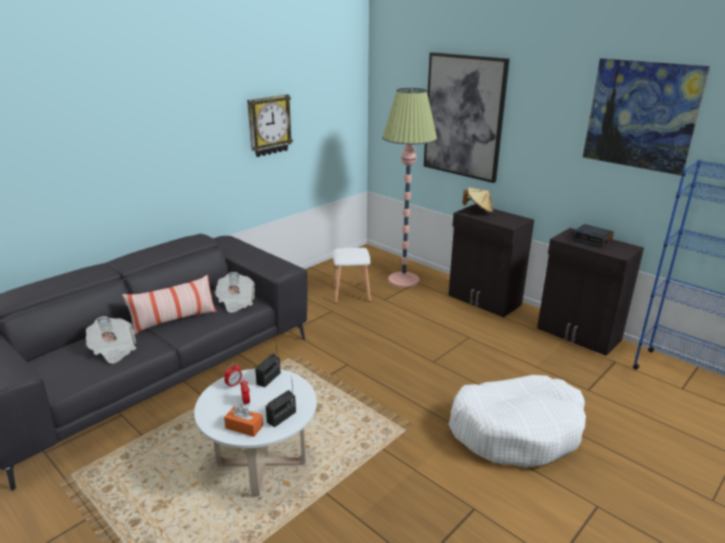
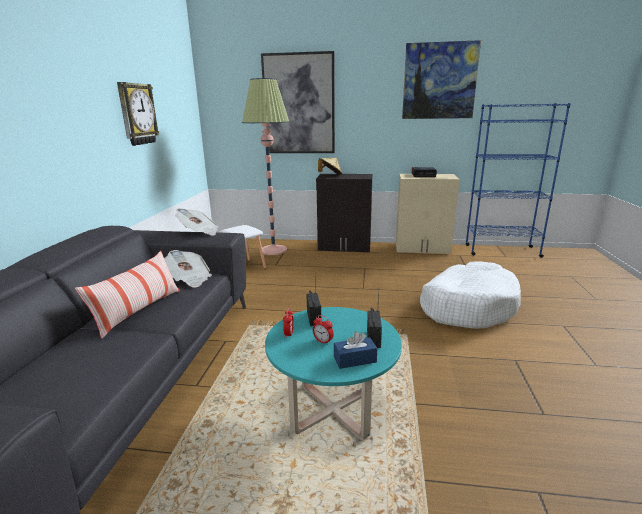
camera: 35 degrees left, 5 degrees down
newspaper [86,316,136,363] -> newspaper moved to [175,208,219,236]
white coffee table [194,368,317,496] -> turquoise coffee table [265,307,402,440]
orange tissue box [224,405,263,437] -> blue tissue box [334,332,377,369]
black cabinet [537,228,644,356] -> beige cabinet [396,174,460,254]

